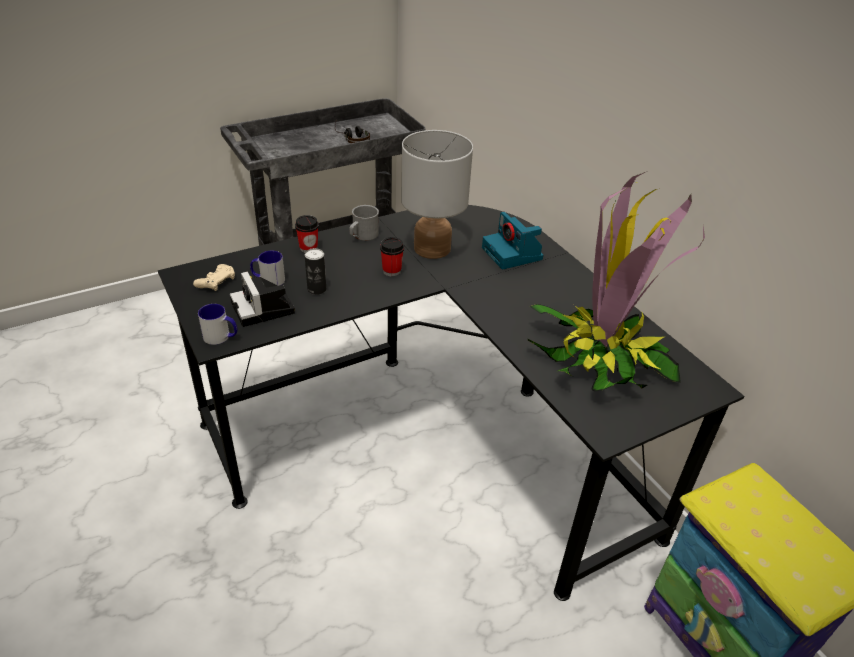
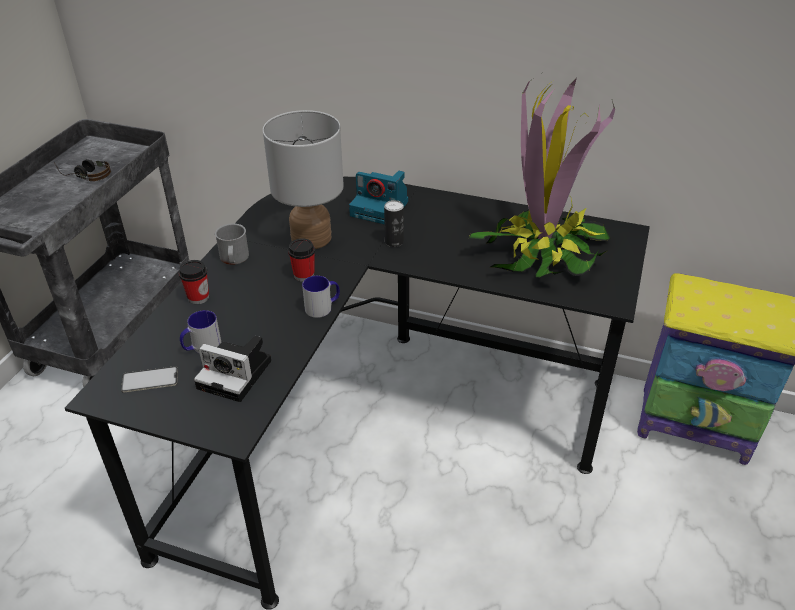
camera: 40 degrees left, 0 degrees up
beige game controller [193,264,235,291] -> phone [121,366,178,393]
mug [198,304,237,345] -> mug moved to [302,276,340,318]
can [305,248,326,295] -> can moved to [384,200,404,247]

